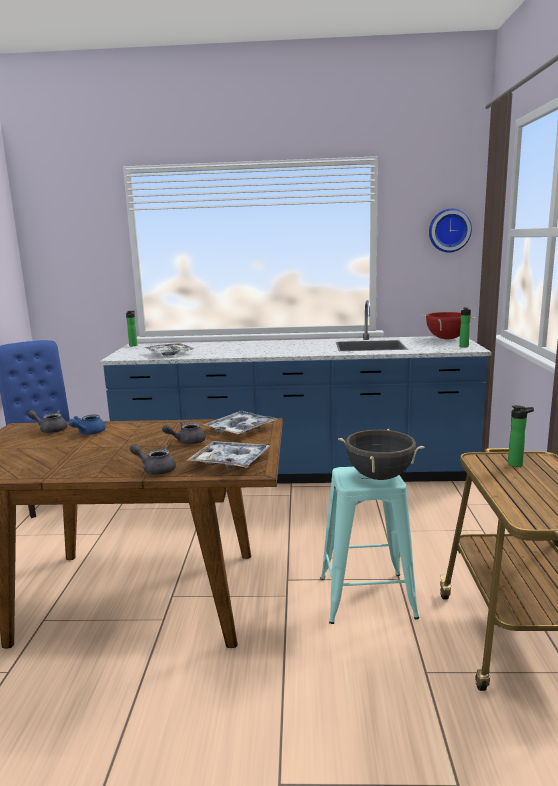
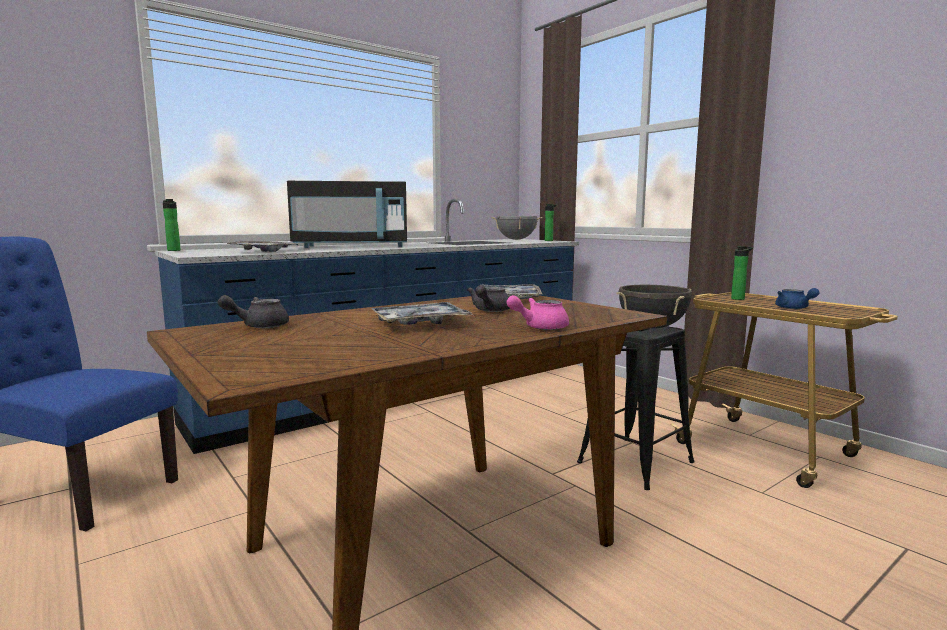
camera: 40 degrees left, 5 degrees down
blue teapot [69,414,106,435] -> blue teapot moved to [775,288,820,309]
grey teapot [130,444,176,475] -> pink teapot [506,295,569,330]
tray [187,441,270,468] -> tray moved to [371,302,473,325]
turquoise stool [320,467,419,624] -> black stool [577,327,695,490]
red cooking pot [422,312,476,339] -> grey cooking pot [491,216,542,240]
wall clock [429,208,472,252] -> none
none -> black microwave [287,181,407,248]

